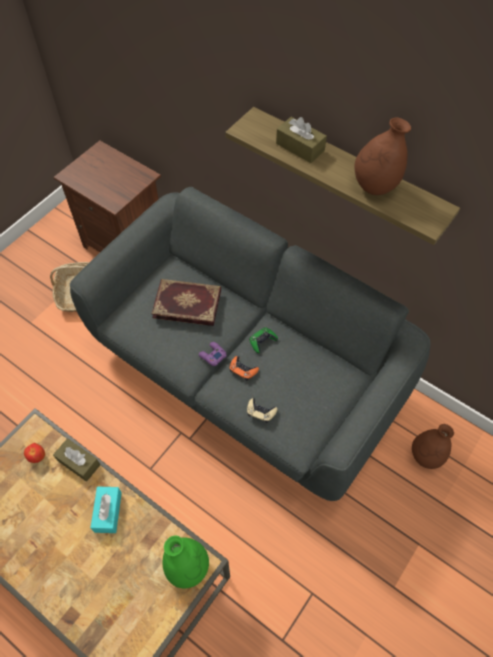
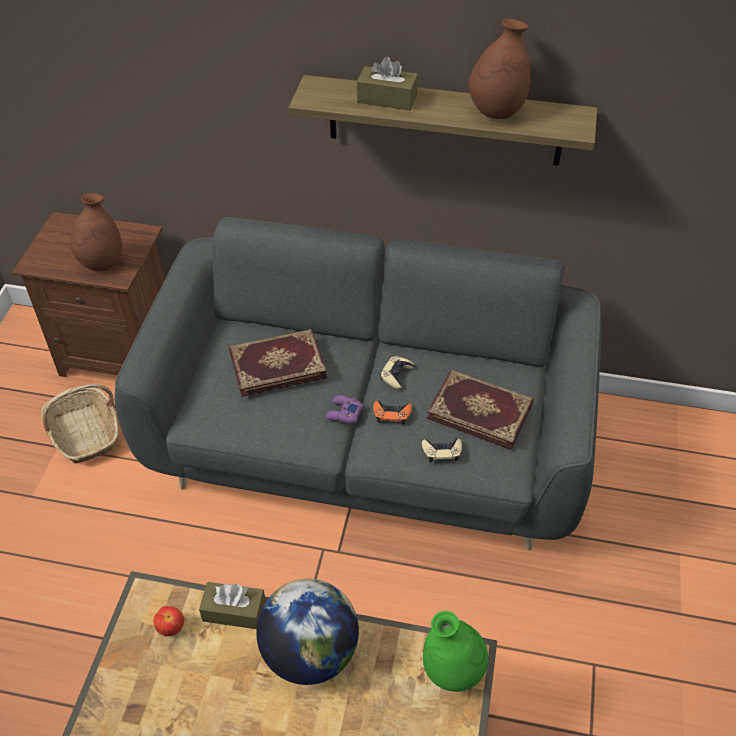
camera: 25 degrees left, 10 degrees down
turquoise tissue box [90,486,122,533] -> globe [256,579,359,685]
green game controller [249,327,278,353] -> beige game controller [380,356,414,390]
brown vase [412,424,454,469] -> brown vase moved to [70,193,122,271]
none -> book [427,370,534,450]

